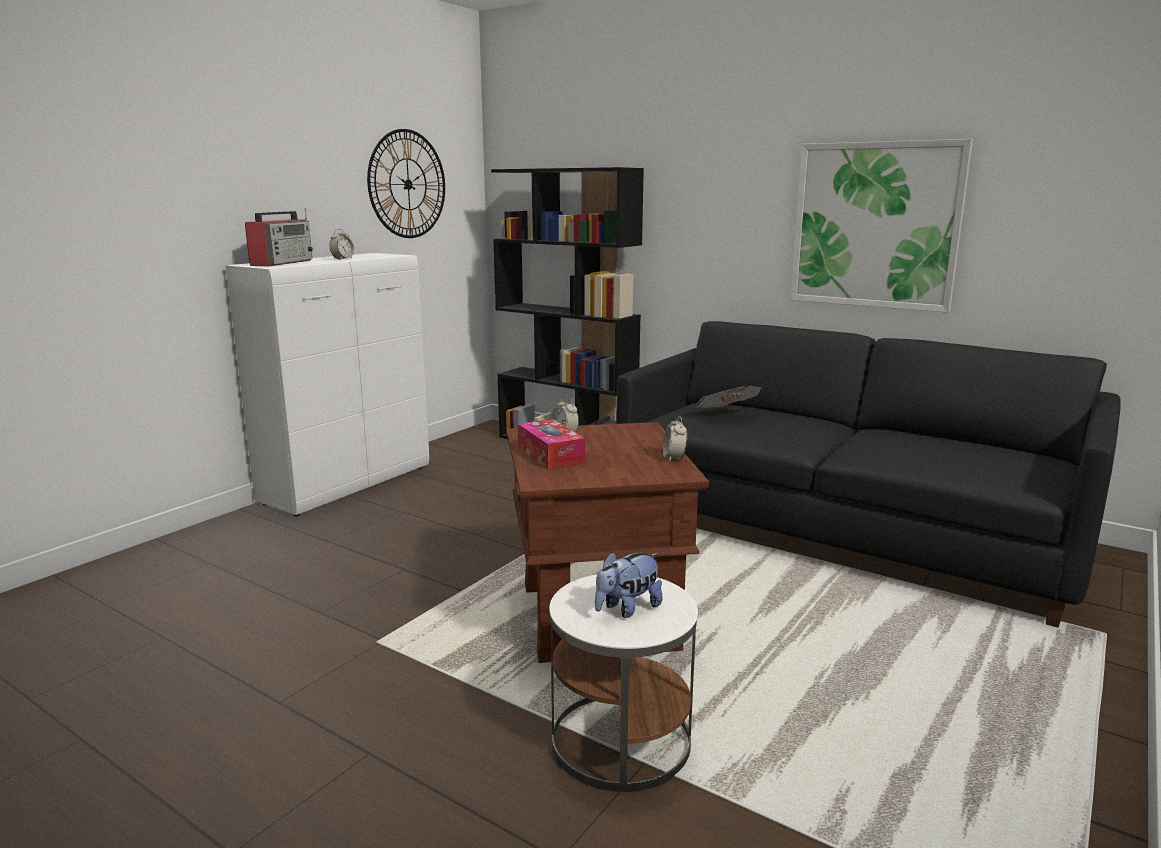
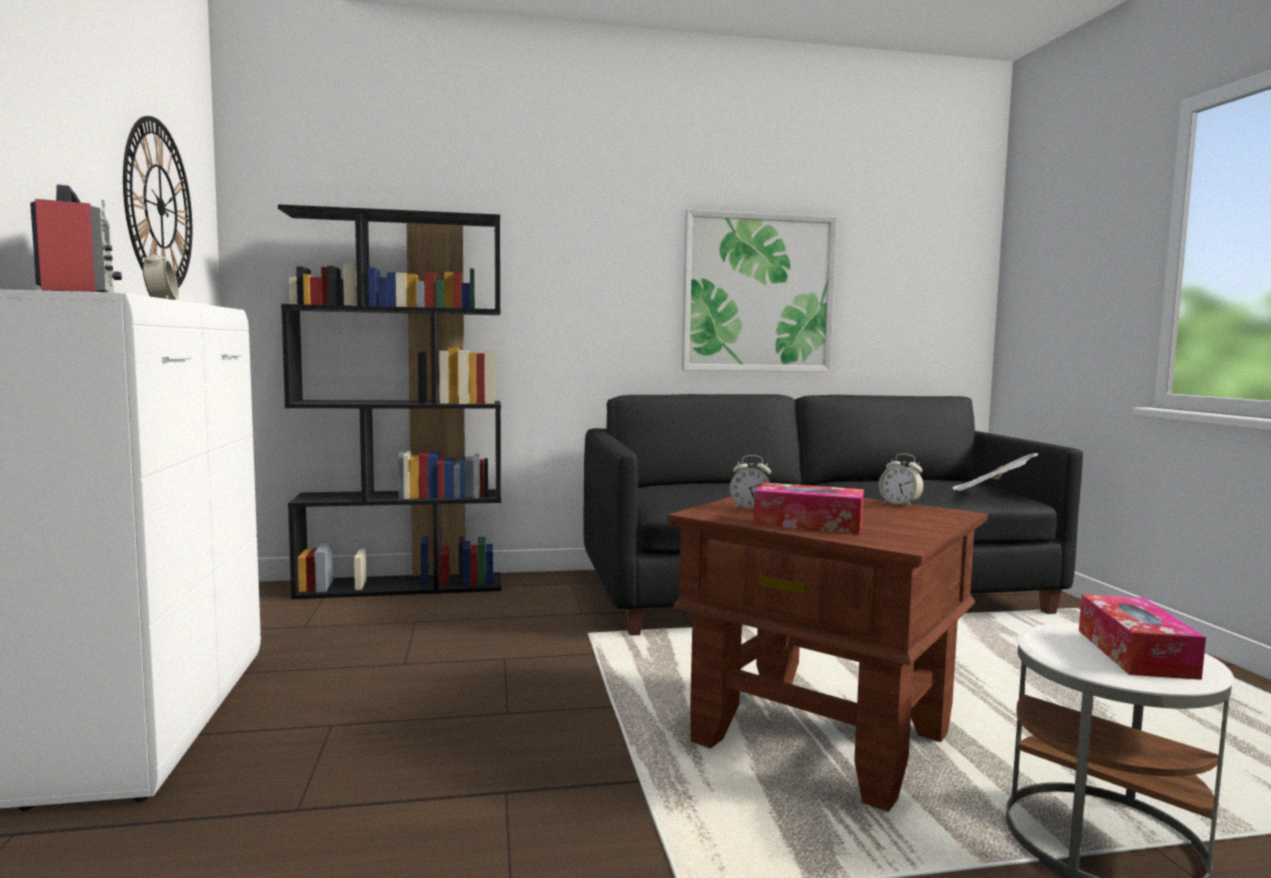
camera: 45 degrees left, 10 degrees down
plush toy [595,552,662,618] -> tissue box [1079,594,1206,680]
newspaper [694,385,762,408] -> newspaper moved to [953,453,1038,491]

